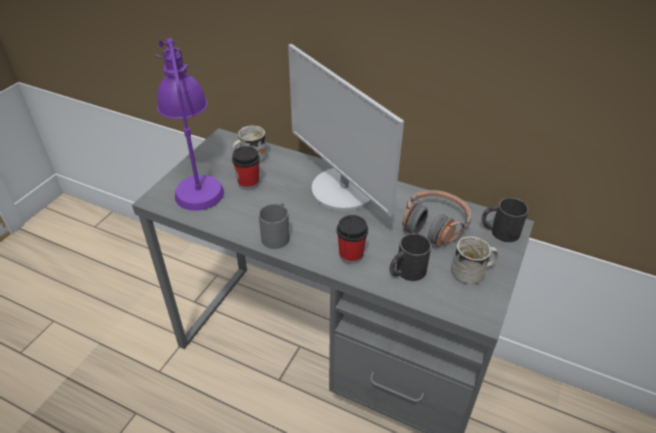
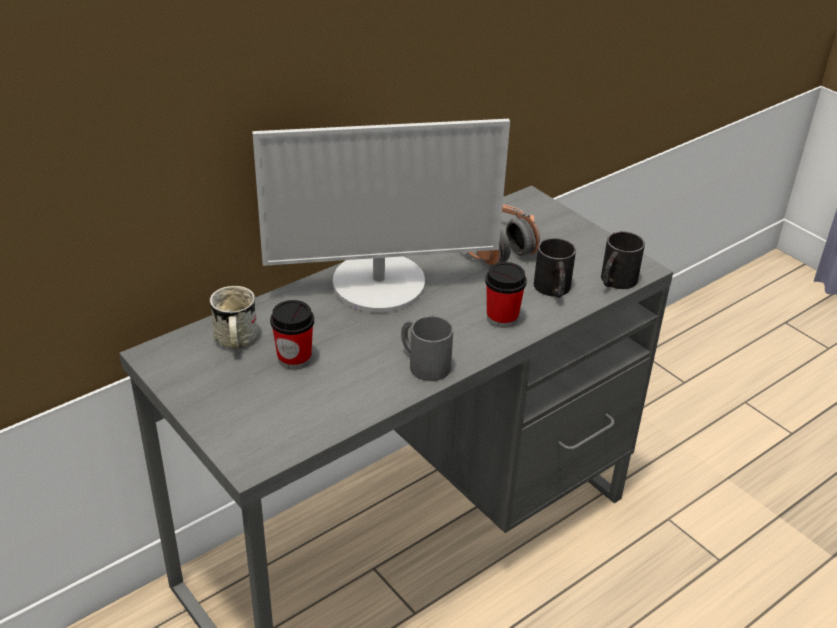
camera: 65 degrees left, 5 degrees down
purple table lamp [154,38,224,211] -> none
white mug [451,236,498,284] -> none
black mug [482,198,529,242] -> black mug moved to [601,231,645,289]

